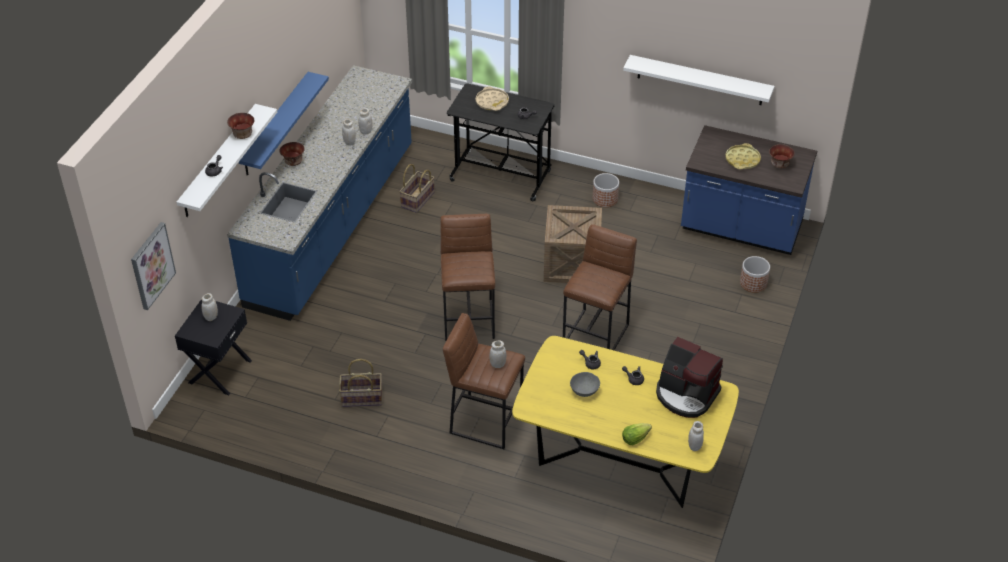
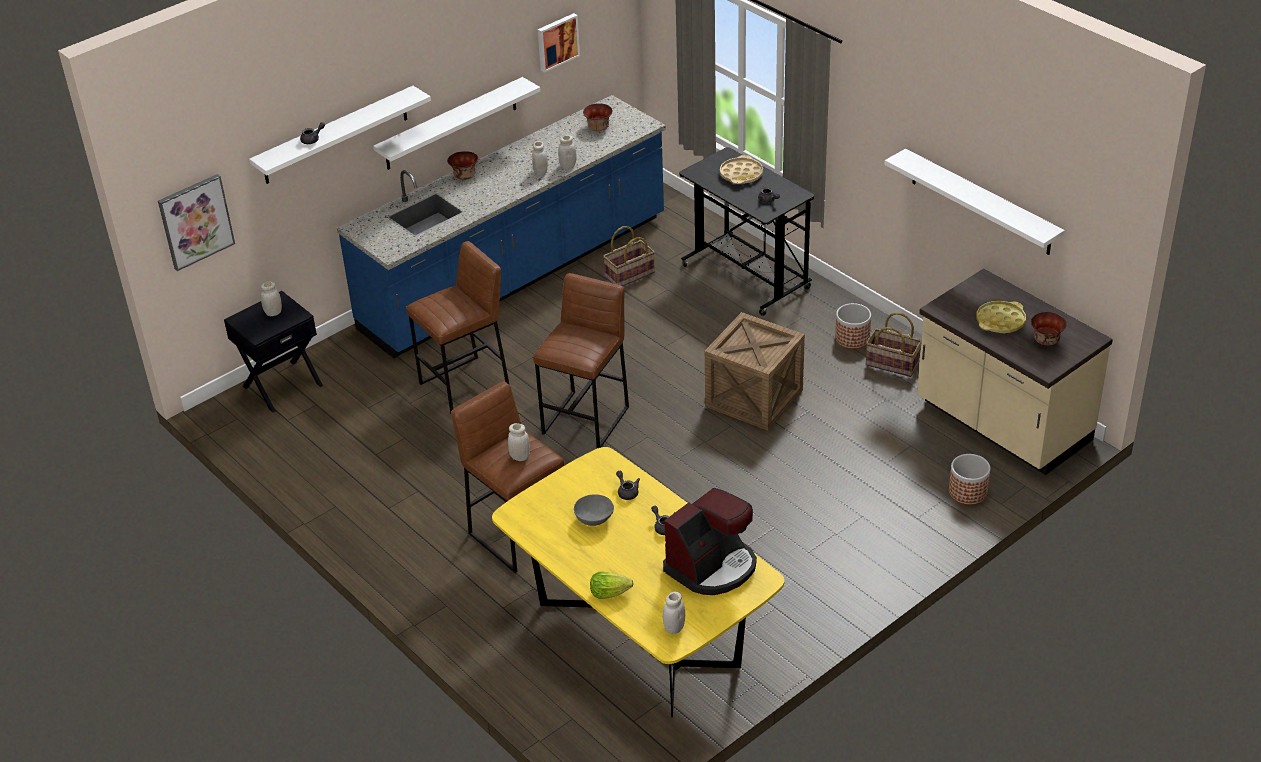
camera: 30 degrees right, 5 degrees down
bowl [227,113,255,139] -> bowl moved to [583,103,613,131]
blue shelf [239,72,329,176] -> white shelf [373,77,541,170]
basket [339,359,382,407] -> basket moved to [866,312,922,377]
brown stool [563,224,637,350] -> brown stool moved to [406,241,509,414]
coffee machine [656,337,723,418] -> coffee machine turned 105 degrees counterclockwise [663,488,757,595]
blue counter [681,125,817,255] -> beige counter [917,269,1113,475]
none -> picture [538,13,580,73]

